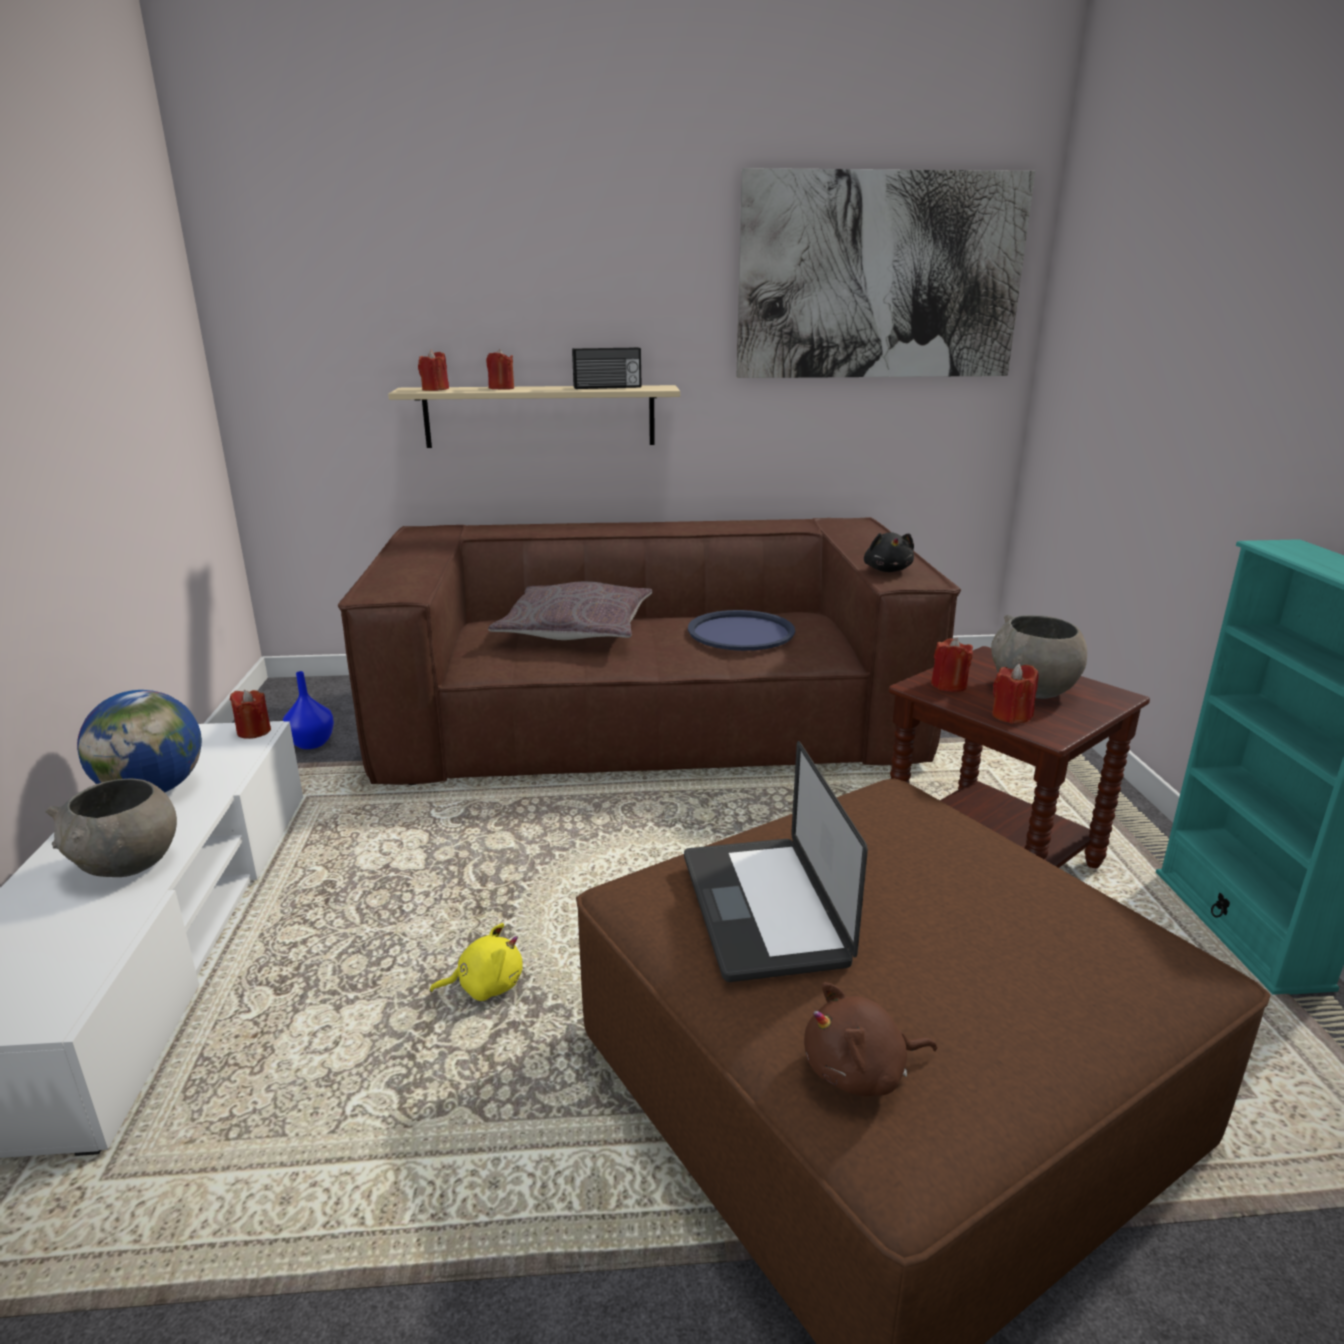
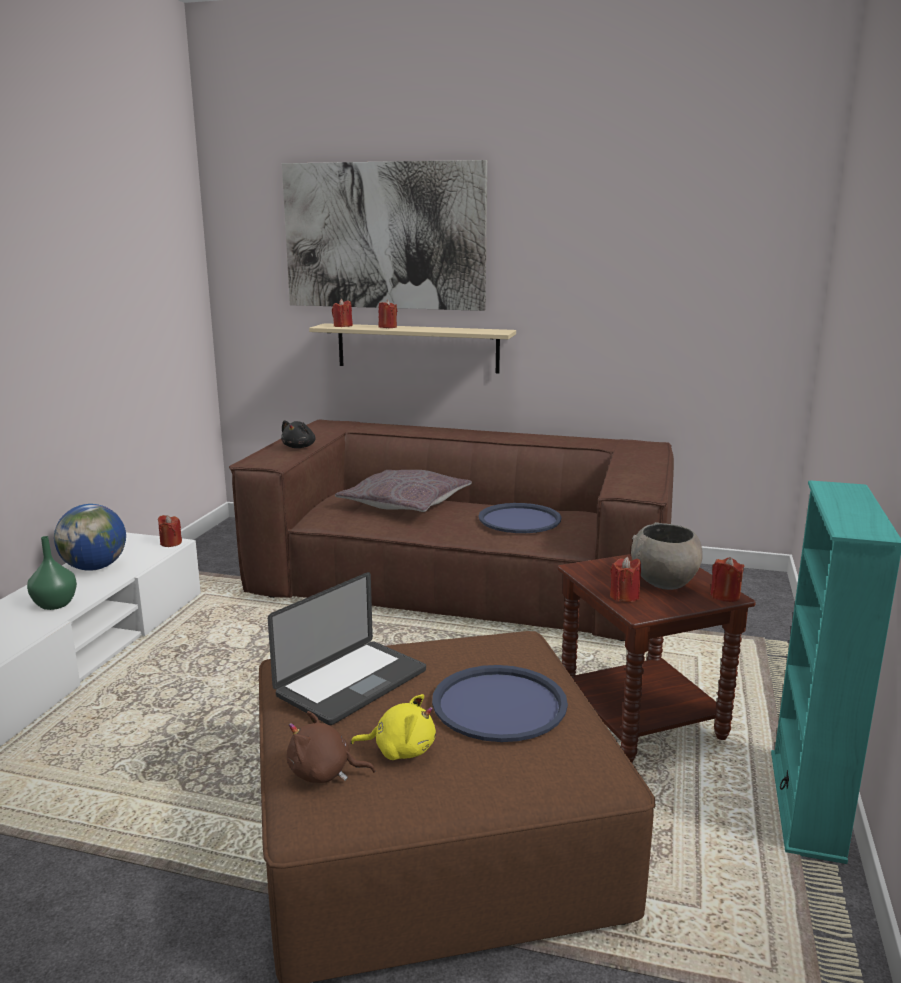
camera: 20 degrees right, 5 degrees down
grey bowl [45,779,177,877] -> green vase [27,536,77,610]
blue vase [283,671,334,749] -> none
yellow plush toy [430,923,522,1001] -> yellow plush toy moved to [351,694,436,760]
radio [572,347,641,389] -> none
laptop [684,741,868,982] -> laptop turned 150 degrees counterclockwise [268,572,426,725]
picture [737,168,1035,378] -> picture moved to [282,160,487,311]
black plush toy [864,532,914,572] -> black plush toy moved to [281,420,316,448]
red candle [931,638,973,692] -> red candle moved to [710,557,745,602]
none -> blue tray [432,665,568,742]

